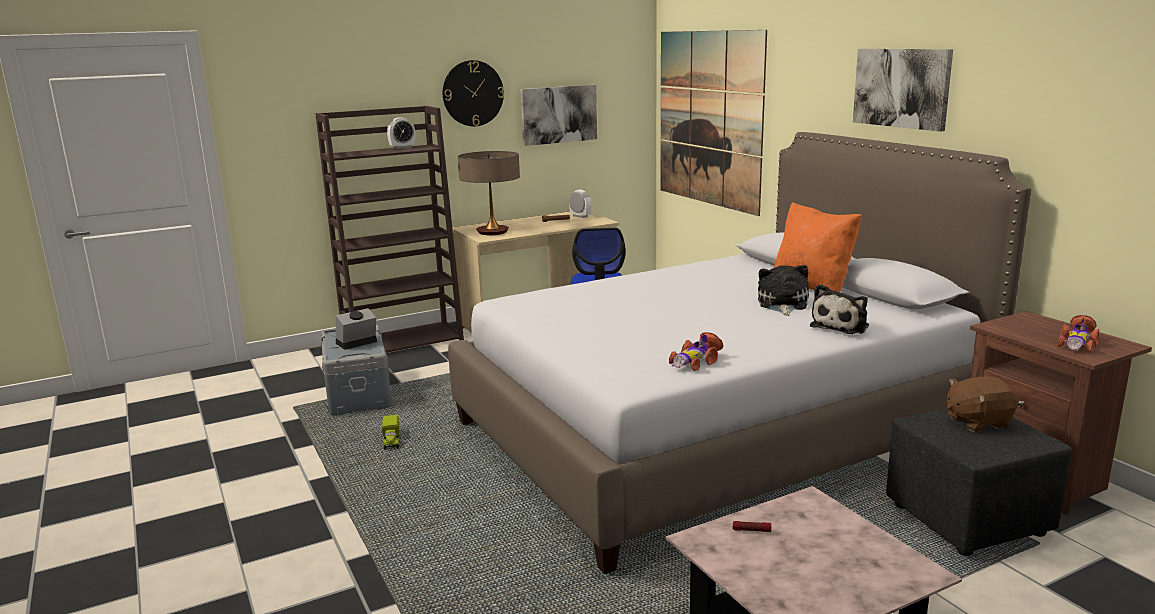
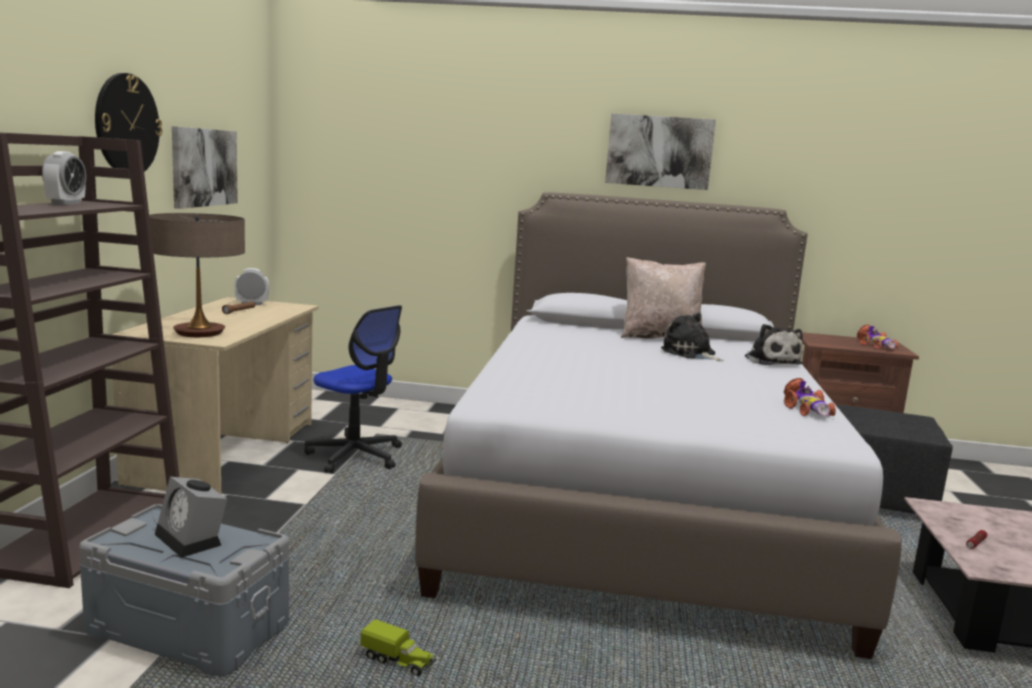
camera: 55 degrees left, 5 degrees down
alarm clock [336,308,377,350] -> alarm clock turned 45 degrees counterclockwise [155,477,227,558]
picture [660,30,767,216] -> none
orange pillow [774,202,862,292] -> beige pillow [621,257,706,339]
brown plush toy [946,377,1018,432] -> none

